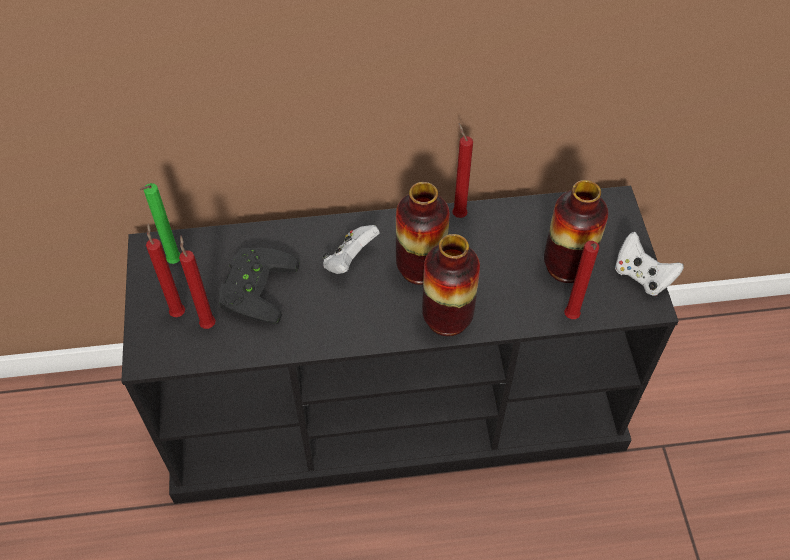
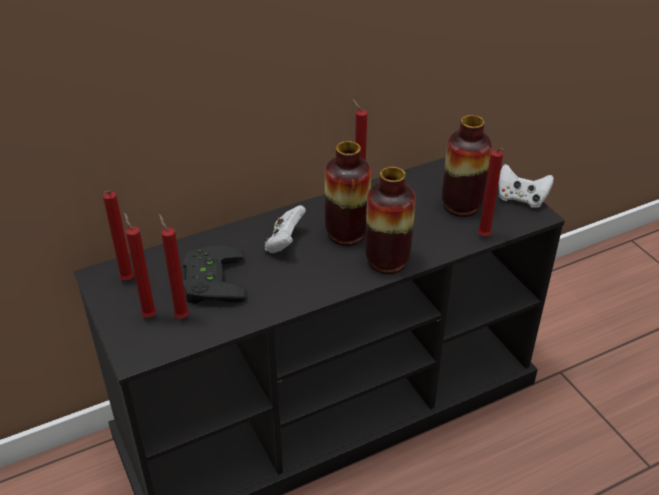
camera: 20 degrees left, 15 degrees down
green candle [140,183,180,264] -> red candle [103,190,134,280]

